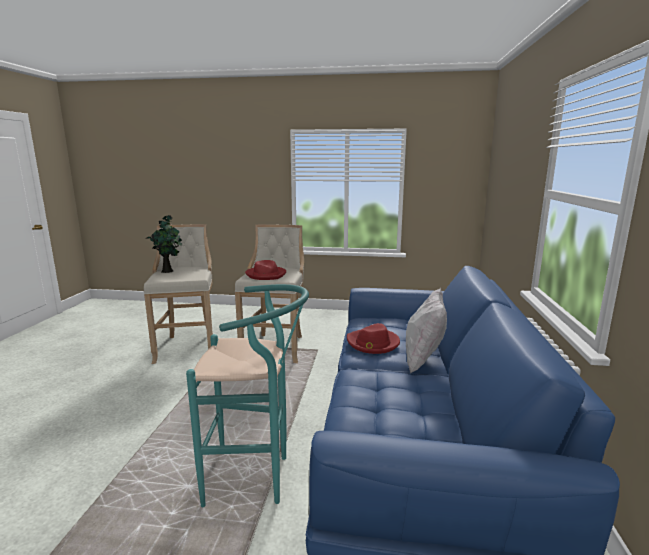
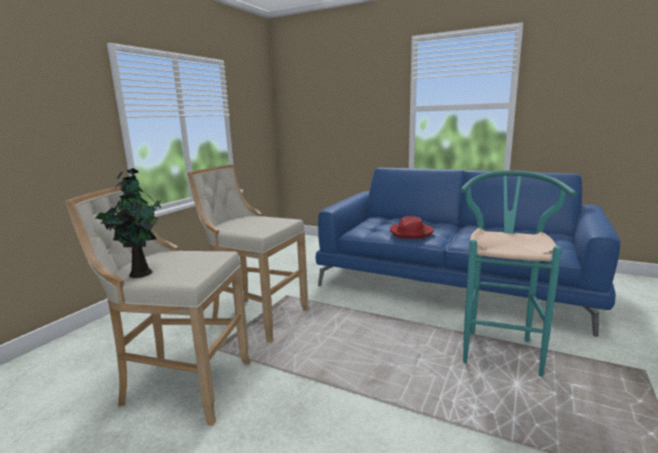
camera: 70 degrees left, 0 degrees up
red hat [245,260,286,280] -> none
white pillow [406,288,447,374] -> none

